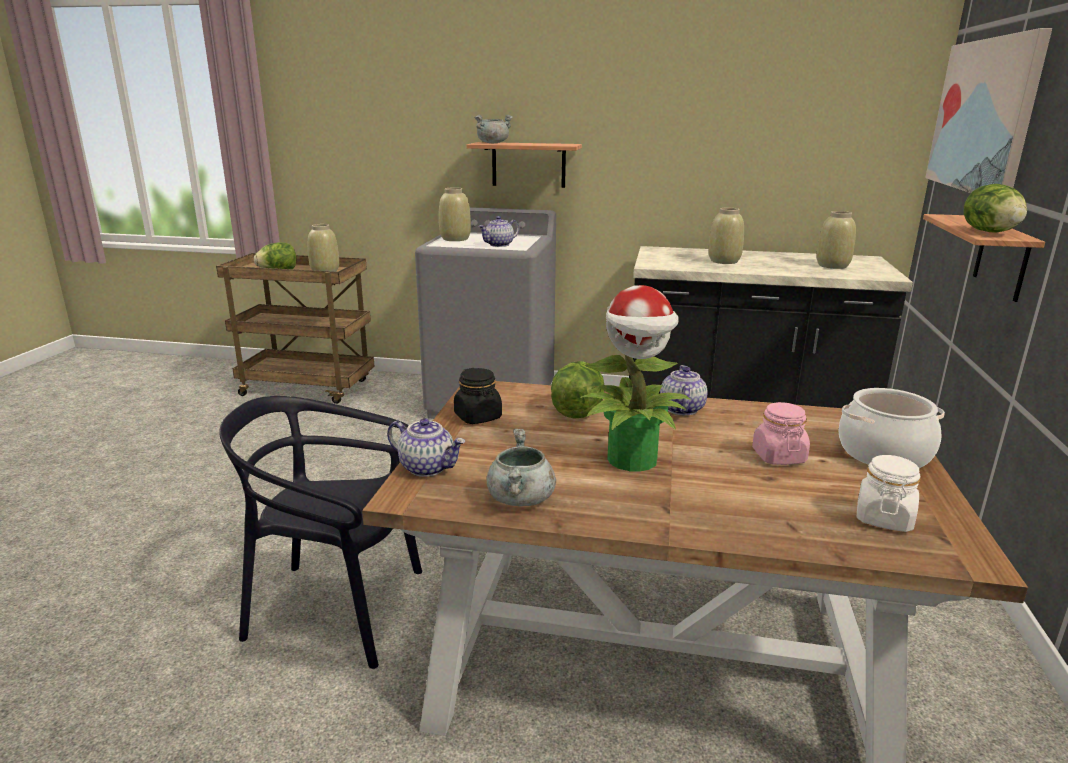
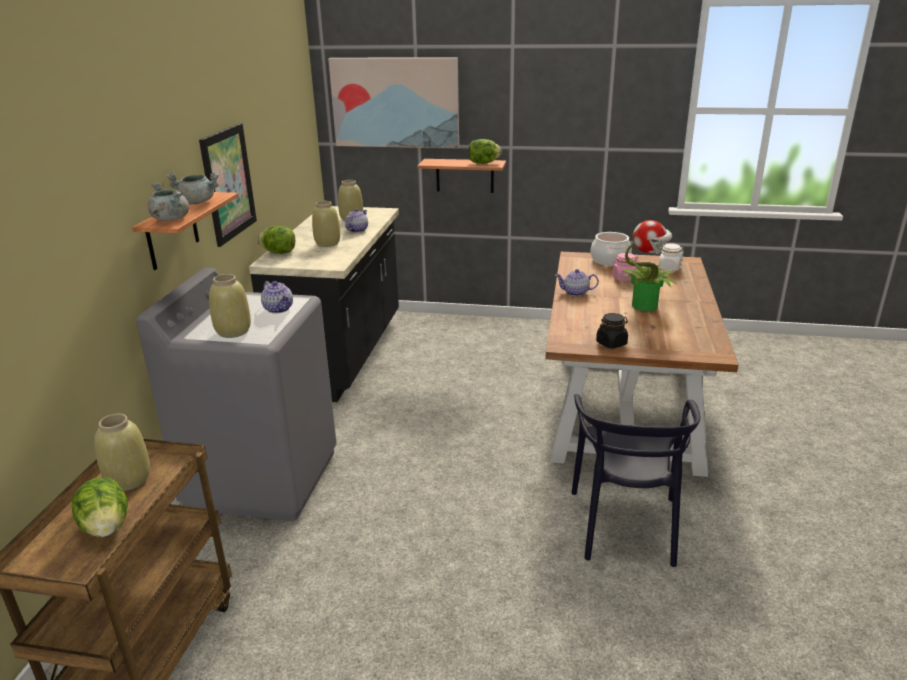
camera: 90 degrees left, 5 degrees up
teapot [387,418,465,477] -> teapot moved to [345,209,368,233]
grey cooking pot [487,429,556,506] -> grey cooking pot moved to [166,173,219,204]
lettuce [551,361,604,419] -> lettuce moved to [257,226,295,254]
none -> picture [199,123,257,247]

